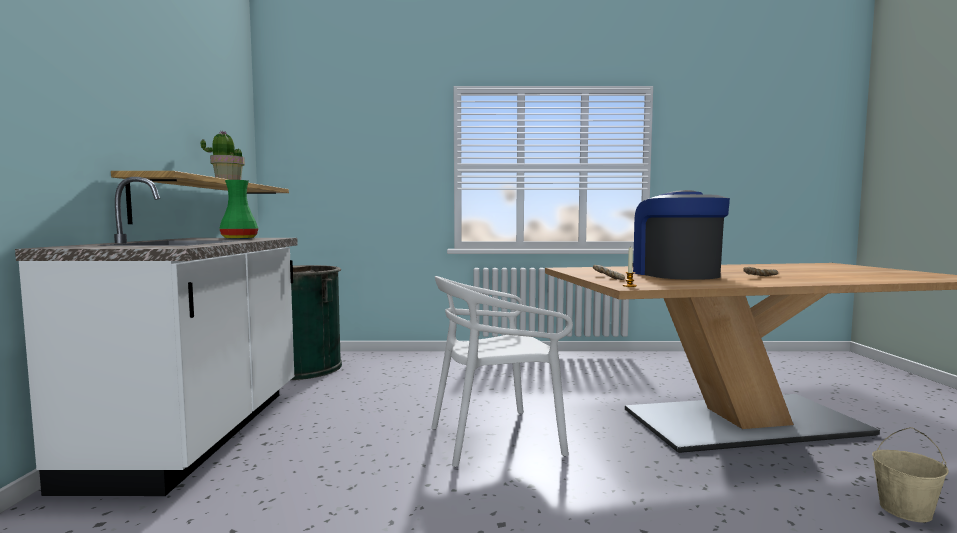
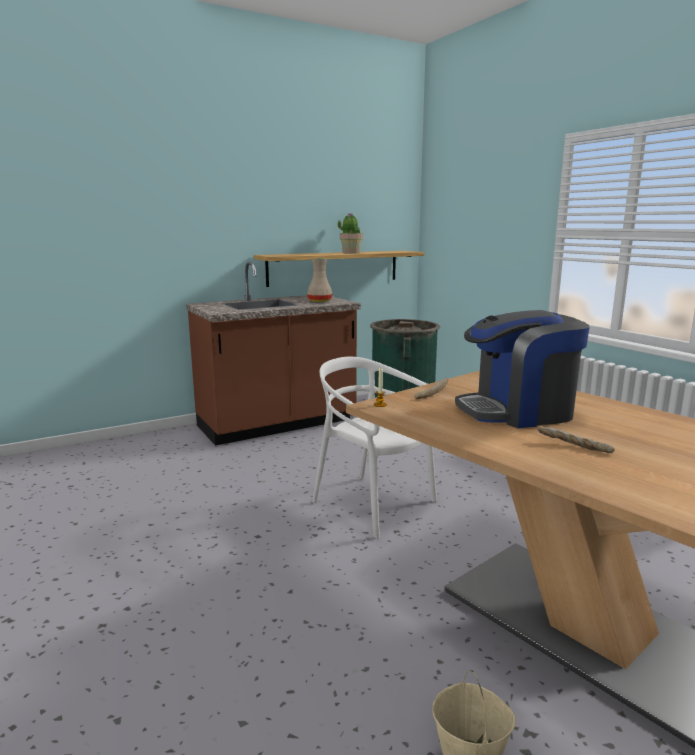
camera: 60 degrees right, 10 degrees up
white counter [15,177,298,496] -> brown counter [186,261,361,446]
green vase [219,180,258,239] -> beige vase [307,258,333,302]
coffee machine [633,190,730,280] -> coffee machine turned 150 degrees counterclockwise [455,310,590,428]

